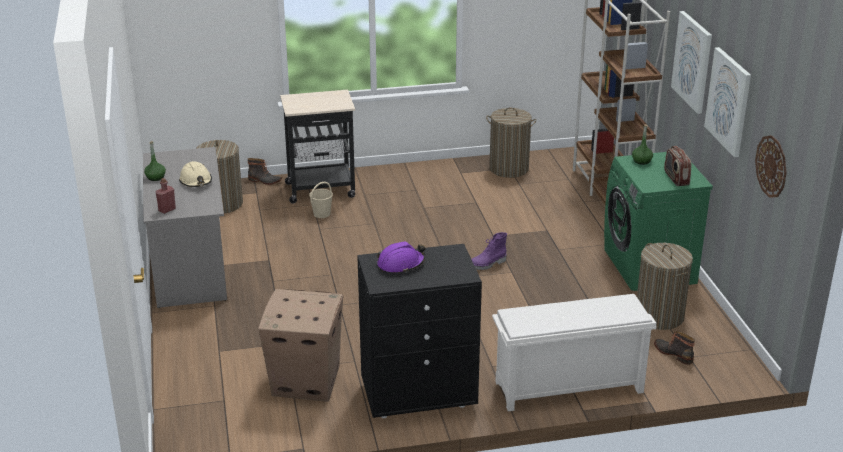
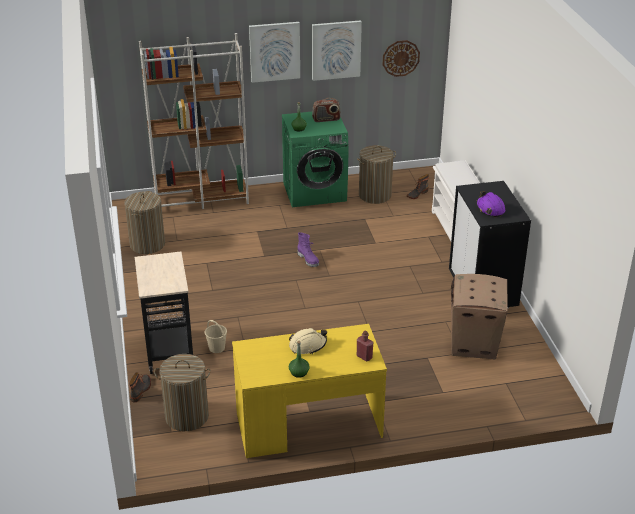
camera: 90 degrees left, 5 degrees up
grey desk [143,147,227,308] -> yellow desk [232,324,387,458]

